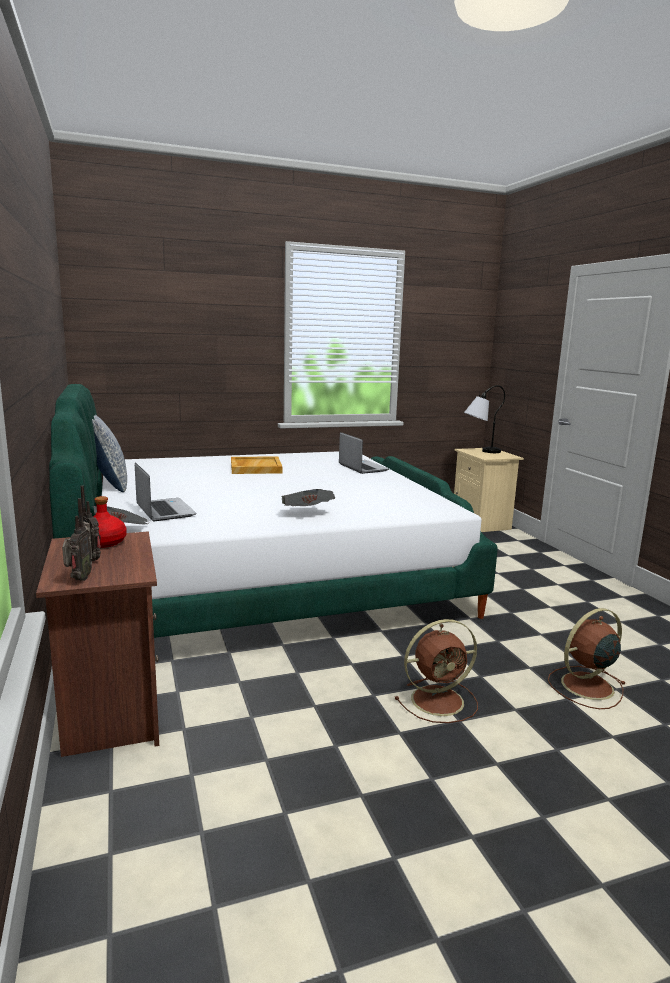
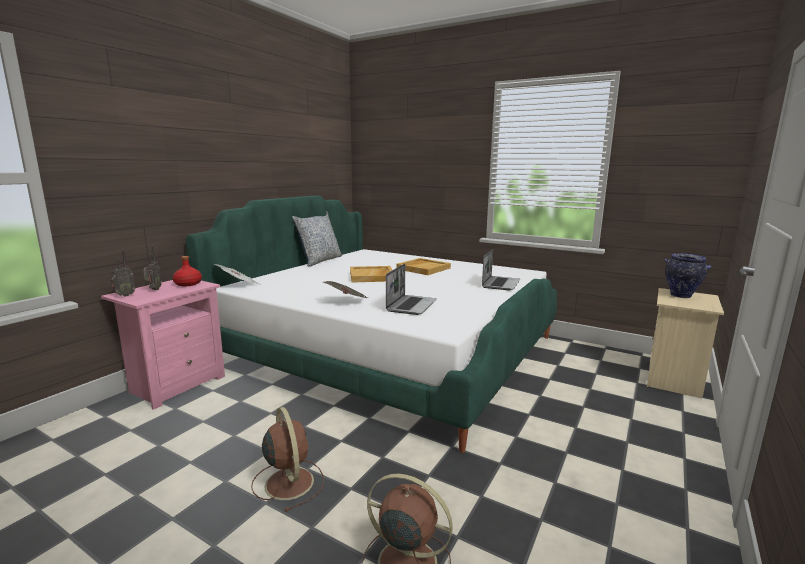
camera: 50 degrees right, 0 degrees up
brown nightstand [36,531,159,757] -> pink nightstand [101,280,225,410]
laptop [135,462,196,521] -> laptop moved to [386,264,437,315]
brown fan [395,619,478,723] -> brown fan turned 150 degrees counterclockwise [251,407,324,512]
table lamp [464,385,505,453] -> vase [665,253,711,298]
none -> beige tray [350,266,392,283]

